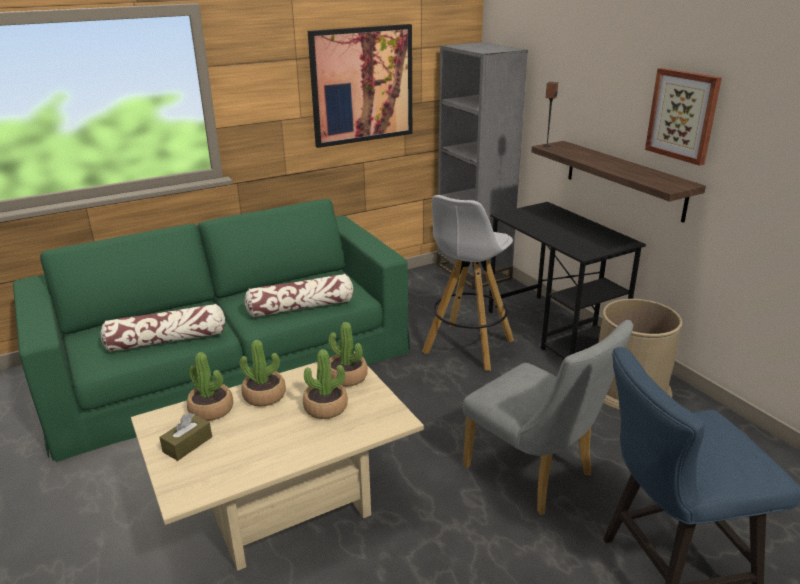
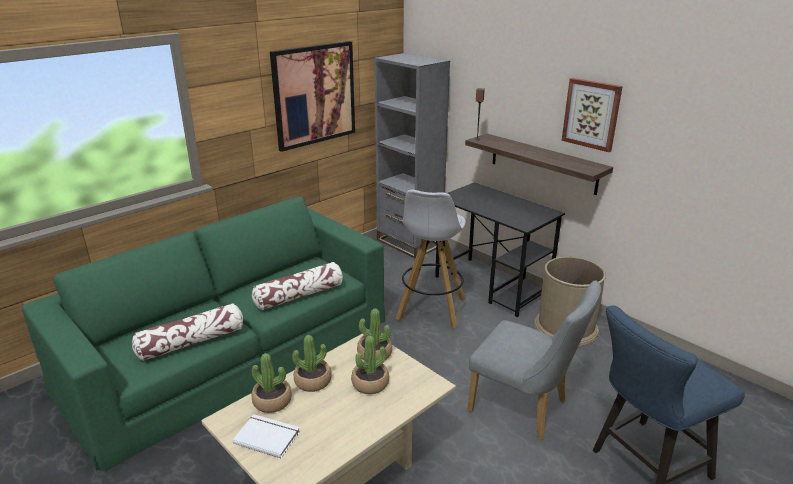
camera: 15 degrees left, 0 degrees up
brown tissue box [159,413,212,461] -> white book [233,414,300,458]

